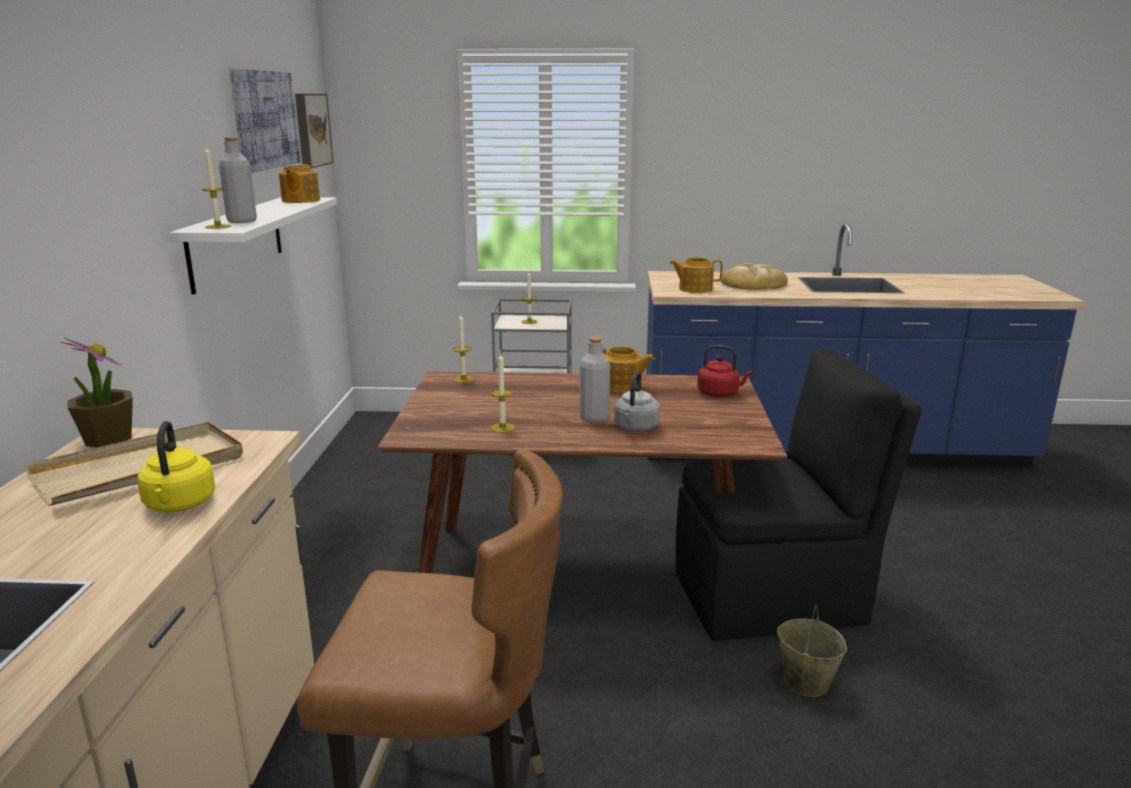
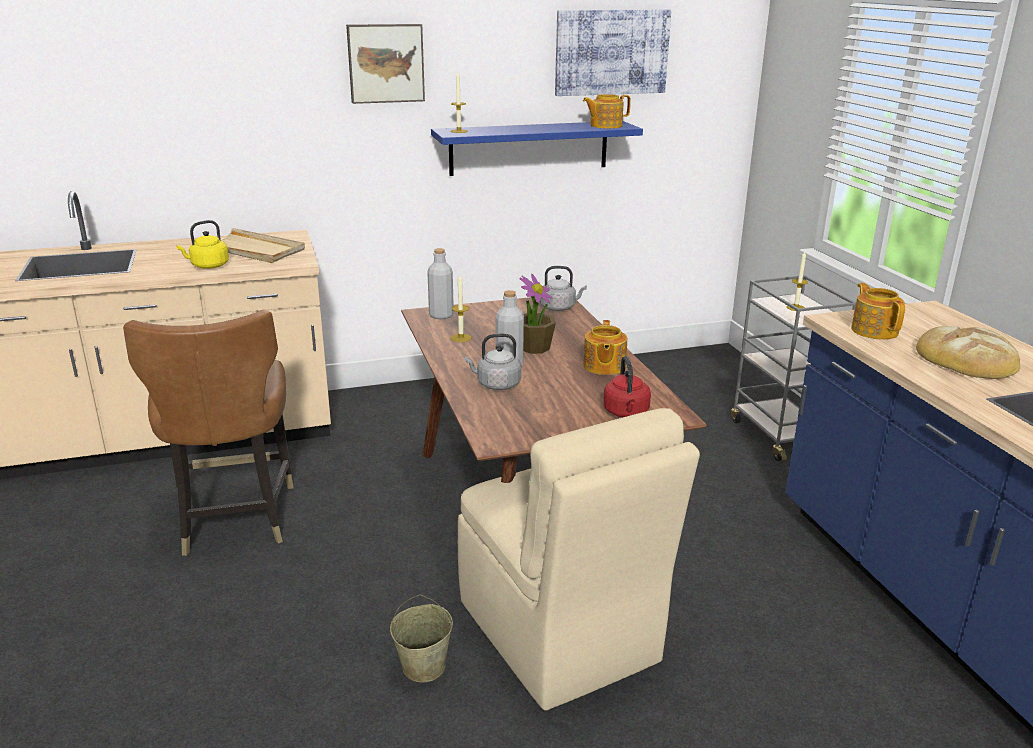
camera: 70 degrees right, 5 degrees up
potted plant [61,338,133,448] -> potted plant moved to [520,273,556,354]
white shelf [169,197,337,294] -> blue shelf [431,121,643,176]
grey bottle [219,137,257,223] -> grey bottle moved to [427,248,454,319]
picture [295,94,334,168] -> picture moved to [346,24,425,104]
candle [453,314,474,383] -> grey kettle [540,266,587,311]
black chair [675,349,922,641] -> beige chair [458,408,700,711]

